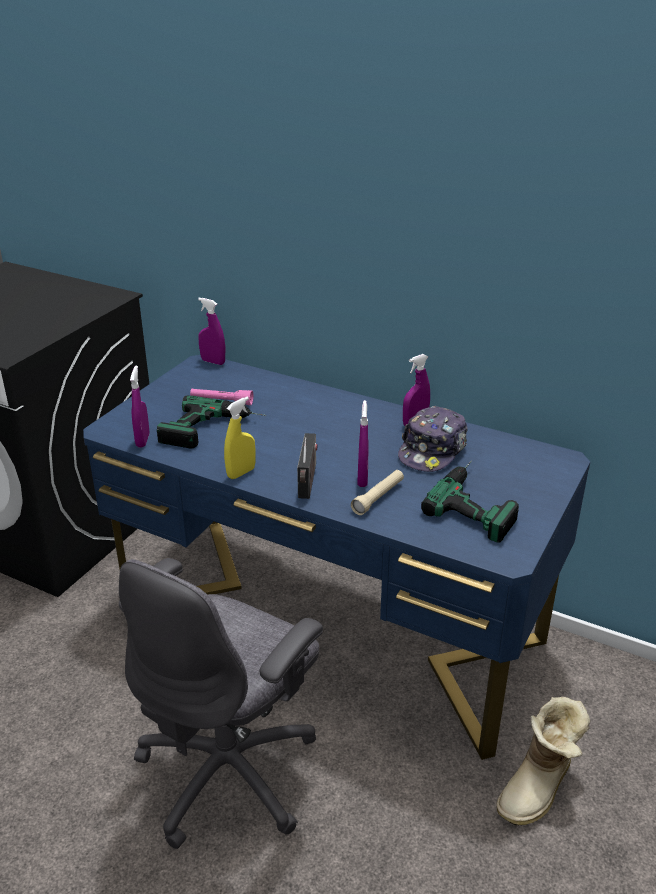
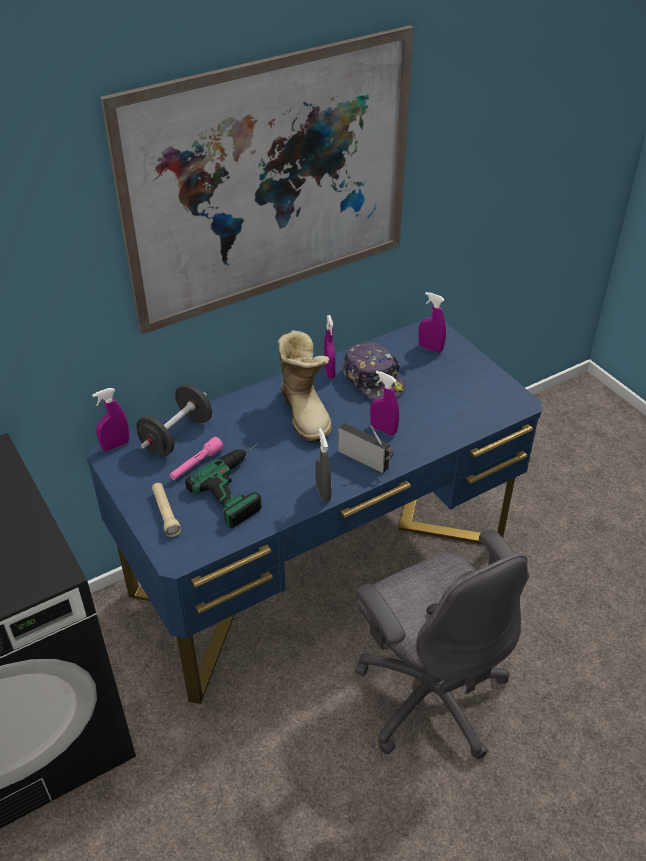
camera: 60 degrees left, 10 degrees up
purple spray bottle [130,365,150,447] -> purple spray bottle moved to [418,292,446,353]
yellow spray bottle [224,397,255,479] -> grey spray bottle [315,428,331,502]
beige flashlight [351,470,404,515] -> beige flashlight moved to [152,483,181,537]
power drill [421,460,519,543] -> none
boot [497,697,590,826] -> boot moved to [277,330,332,442]
none -> picture [100,25,414,334]
none -> black dumbbell [136,384,212,456]

